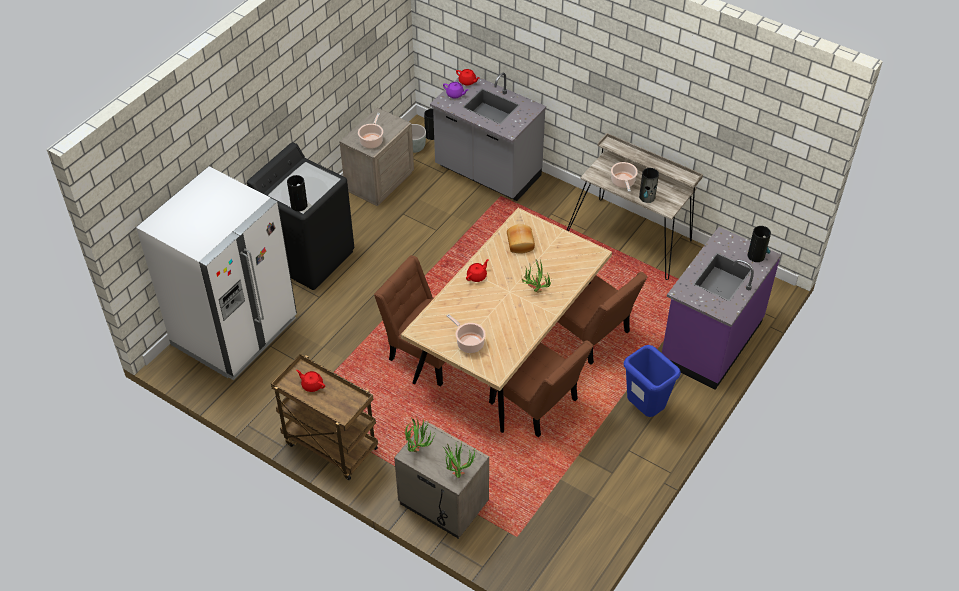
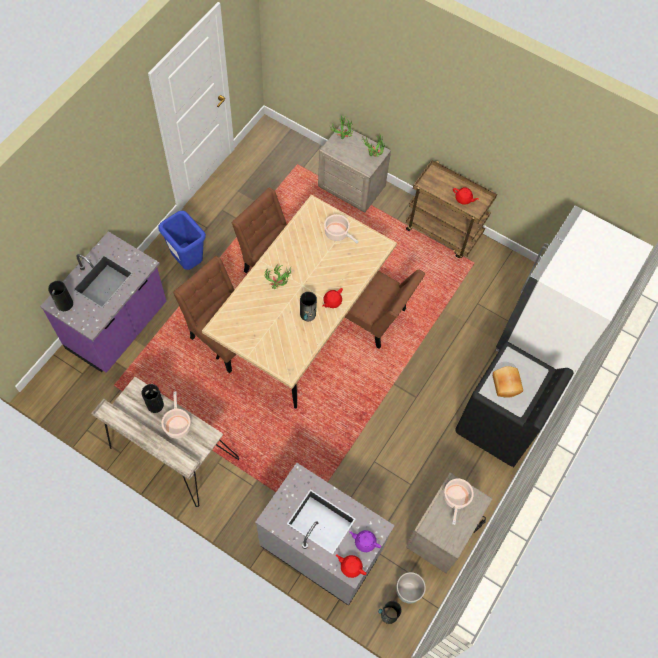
camera: 175 degrees right, 15 degrees up
vase [287,175,308,211] -> vase moved to [300,292,317,321]
bread [507,224,535,254] -> bread moved to [492,366,523,398]

